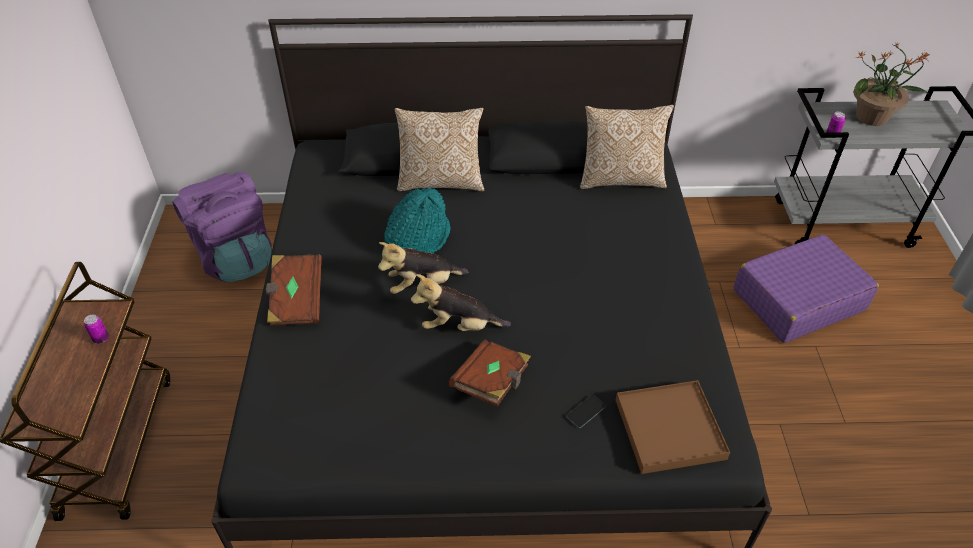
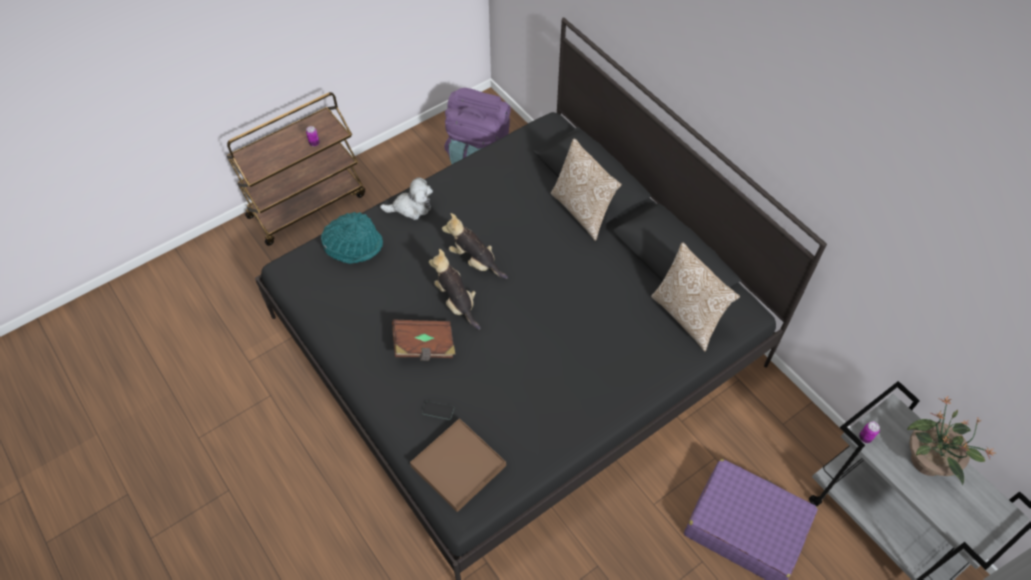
camera: 55 degrees right, 10 degrees up
brown book [266,254,322,326] -> plush toy [380,177,433,220]
turquoise hat [384,188,451,253] -> turquoise hat moved to [321,212,383,264]

